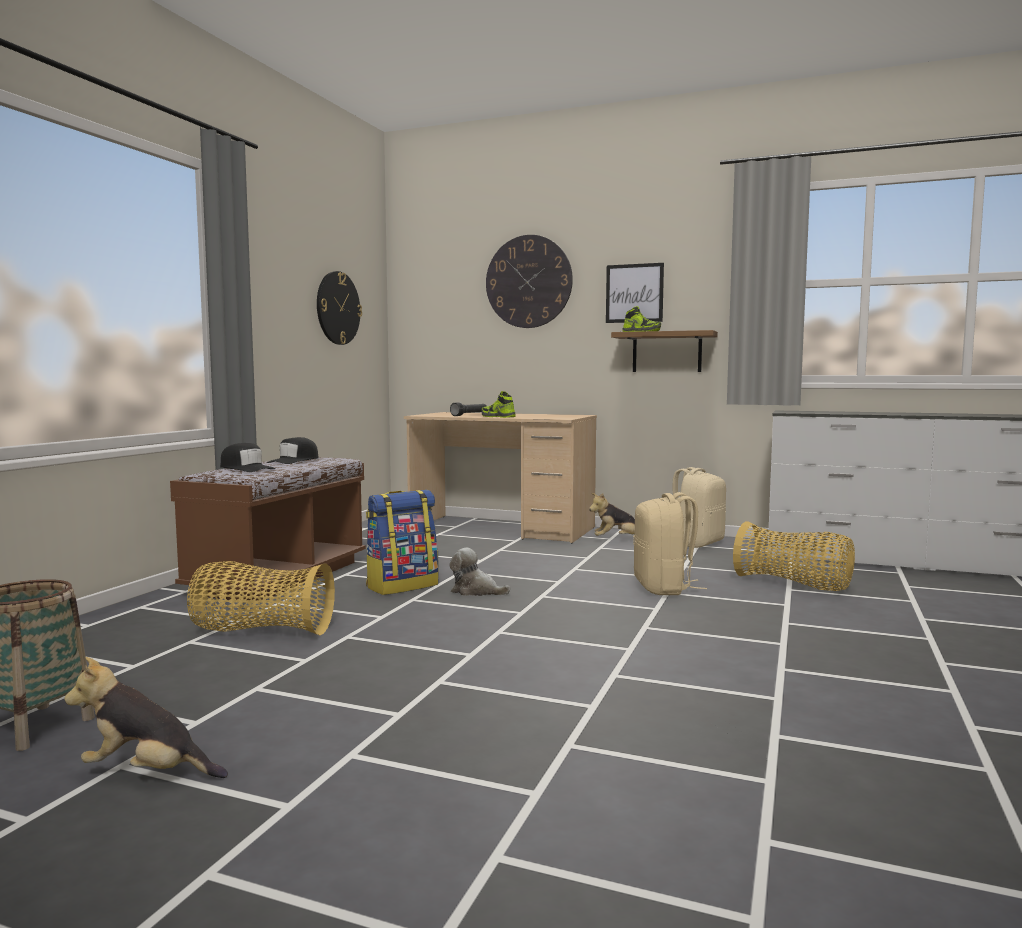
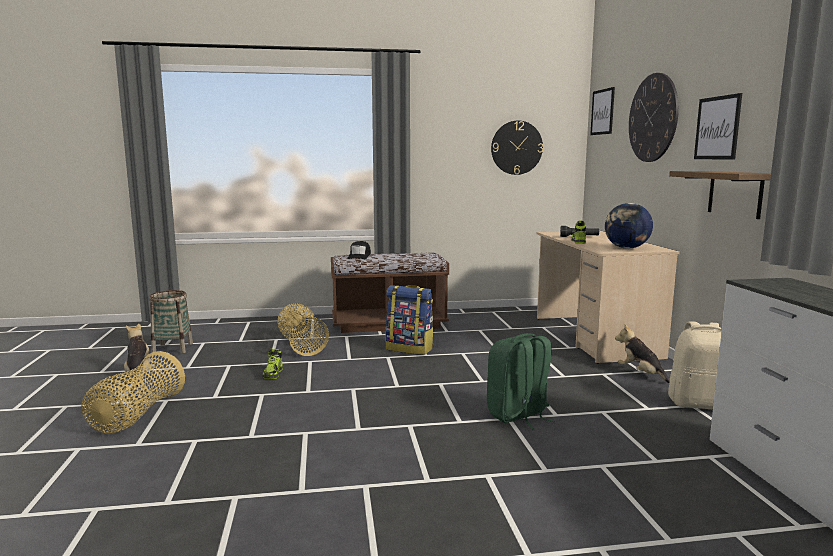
camera: 60 degrees right, 5 degrees up
black cap [267,437,319,464] -> none
plush toy [450,547,510,596] -> none
shoe [622,306,661,332] -> shoe moved to [263,349,283,379]
beige backpack [633,492,707,595] -> green backpack [487,333,555,429]
basket [733,522,855,591] -> basket moved to [81,351,185,433]
none -> picture [590,87,615,135]
none -> globe [605,203,653,249]

